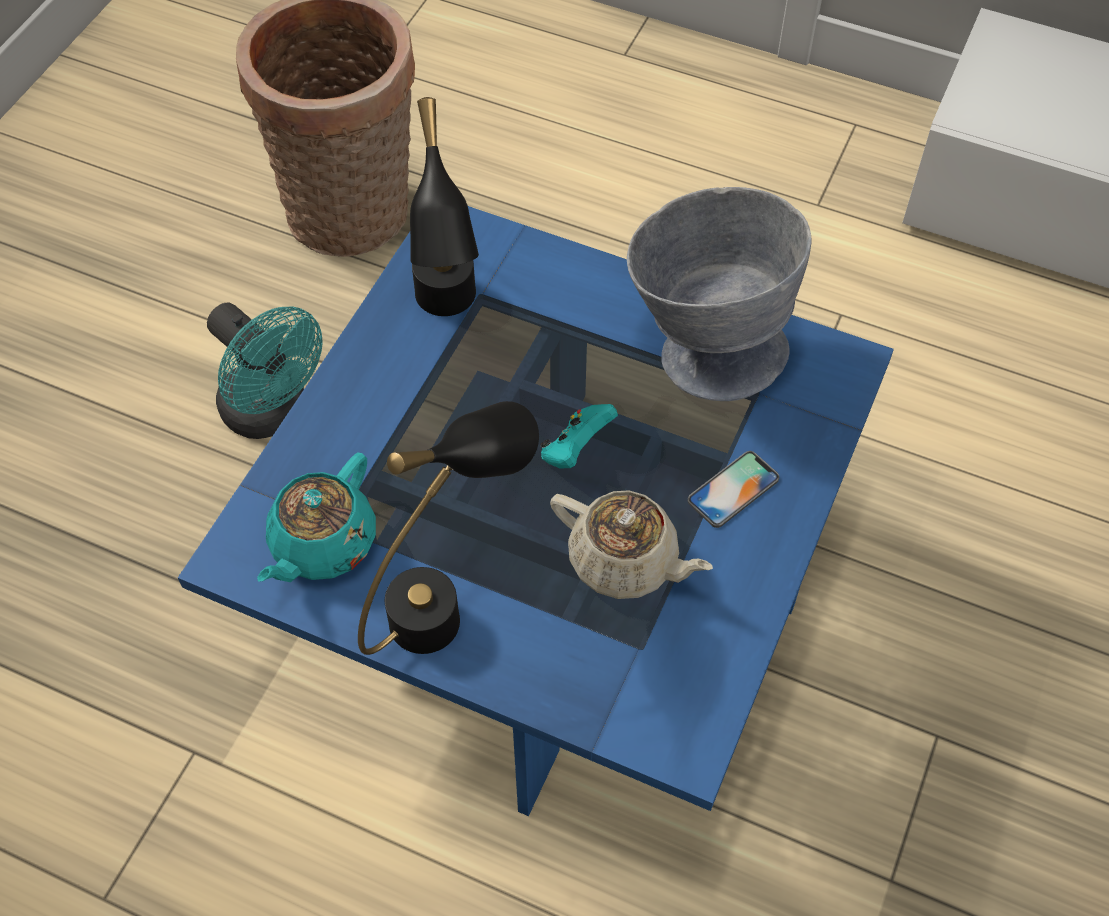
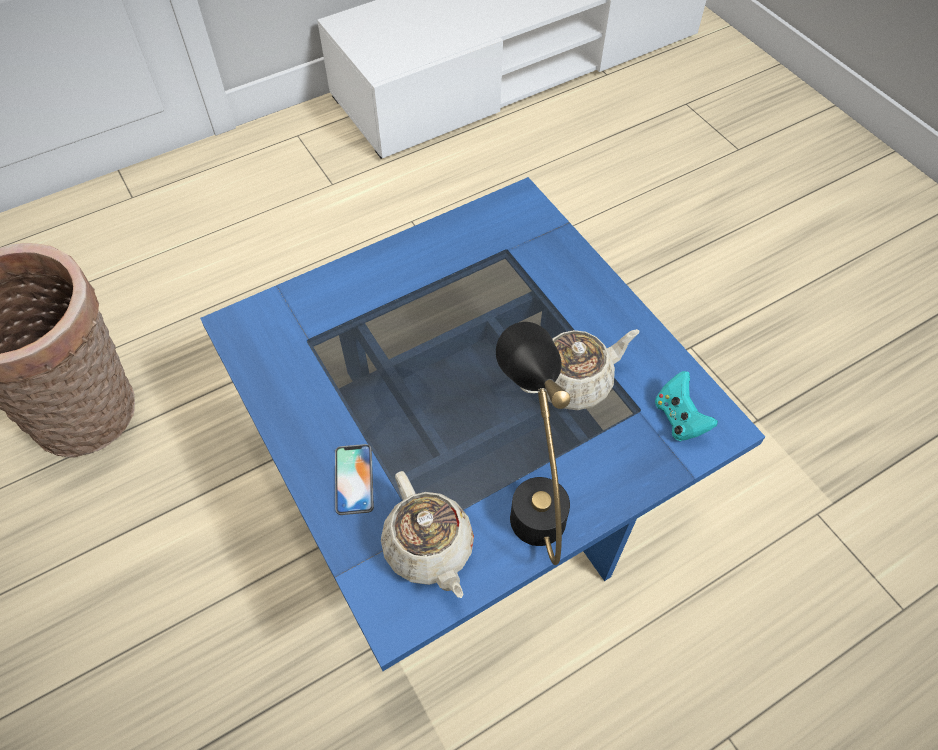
camera: 55 degrees left, 0 degrees up
turquoise fan [207,303,323,439] -> none
turquoise teapot [257,452,376,582] -> beige teapot [381,471,474,598]
black table lamp [410,97,479,316] -> none
turquoise game controller [540,404,618,469] -> turquoise game controller moved to [655,371,718,441]
grey bowl [627,187,812,401] -> none
phone [688,451,779,528] -> phone moved to [335,444,374,515]

